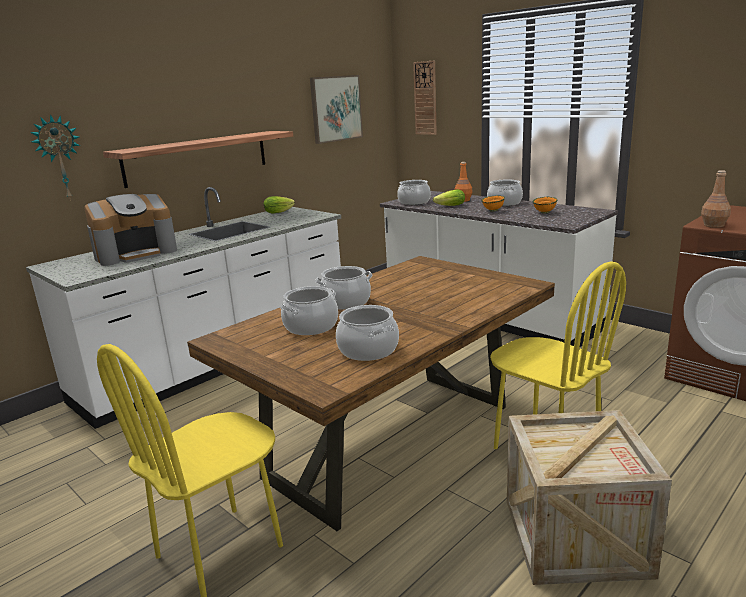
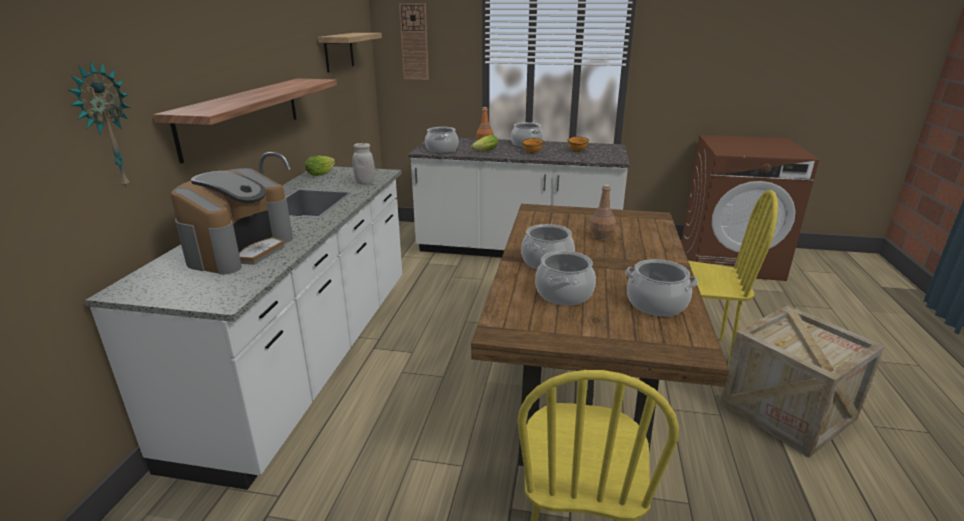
camera: 35 degrees left, 5 degrees up
picture [310,75,363,144] -> shelf [318,33,382,72]
brown bottle [701,170,731,228] -> brown bottle moved to [590,184,616,241]
none -> white jar [352,143,375,185]

